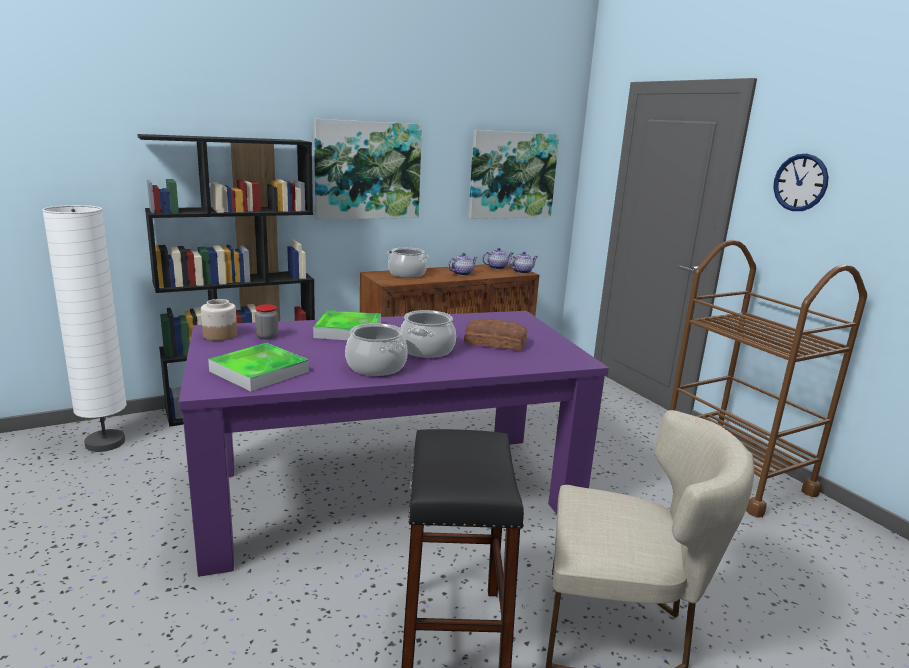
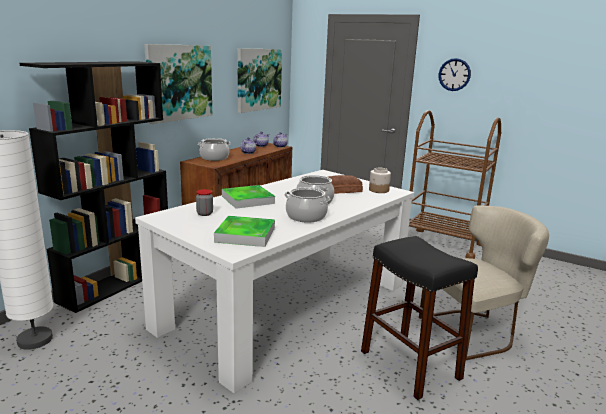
camera: 30 degrees left, 0 degrees up
purple dining table [179,311,609,577] -> white dining table [135,170,414,393]
jar [201,299,237,341] -> jar moved to [369,168,391,193]

